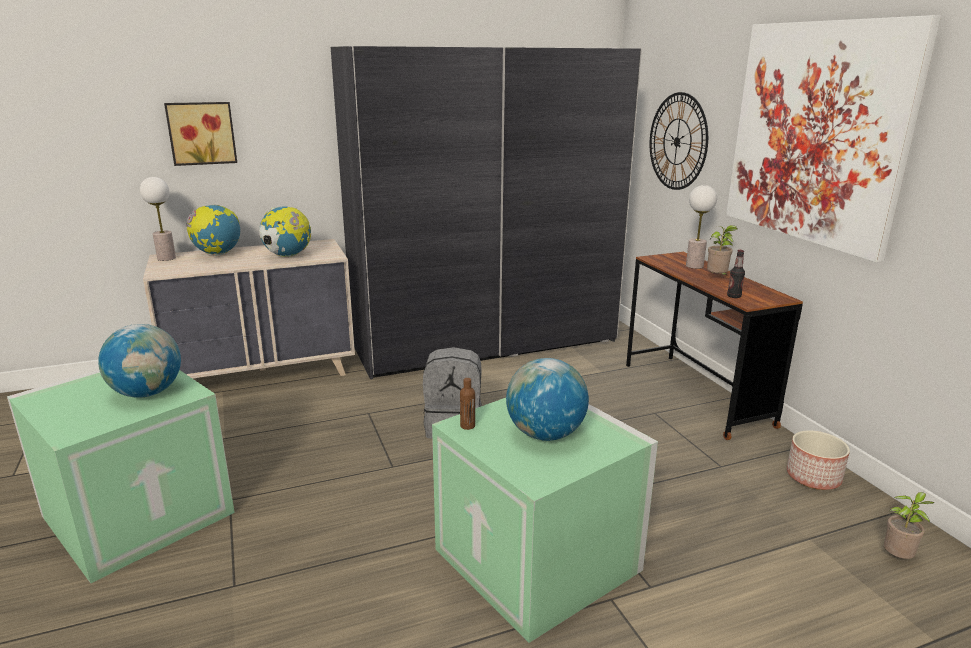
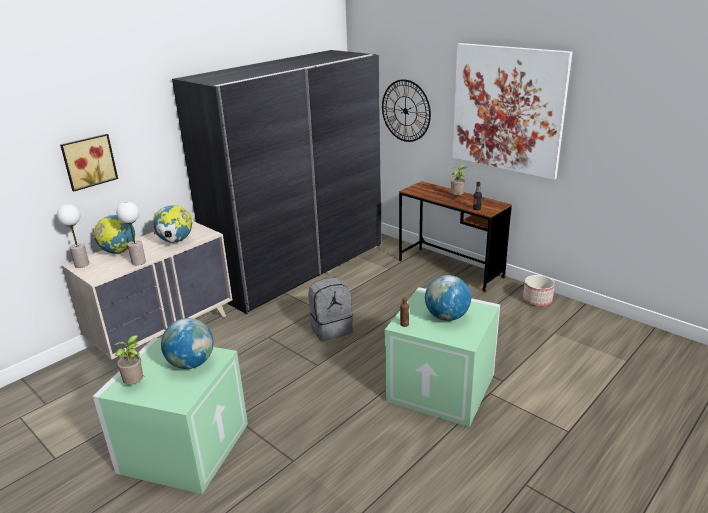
camera: 25 degrees left, 5 degrees up
table lamp [686,185,717,269] -> table lamp moved to [116,202,146,265]
potted plant [884,492,935,559] -> potted plant moved to [114,335,143,384]

